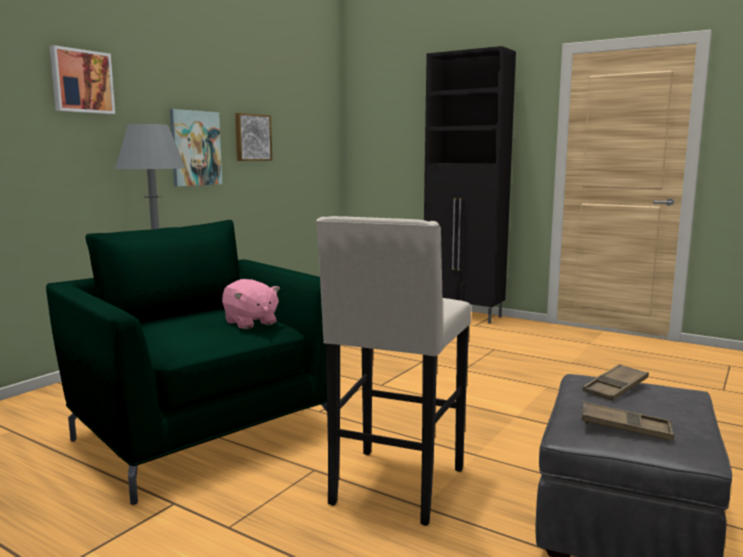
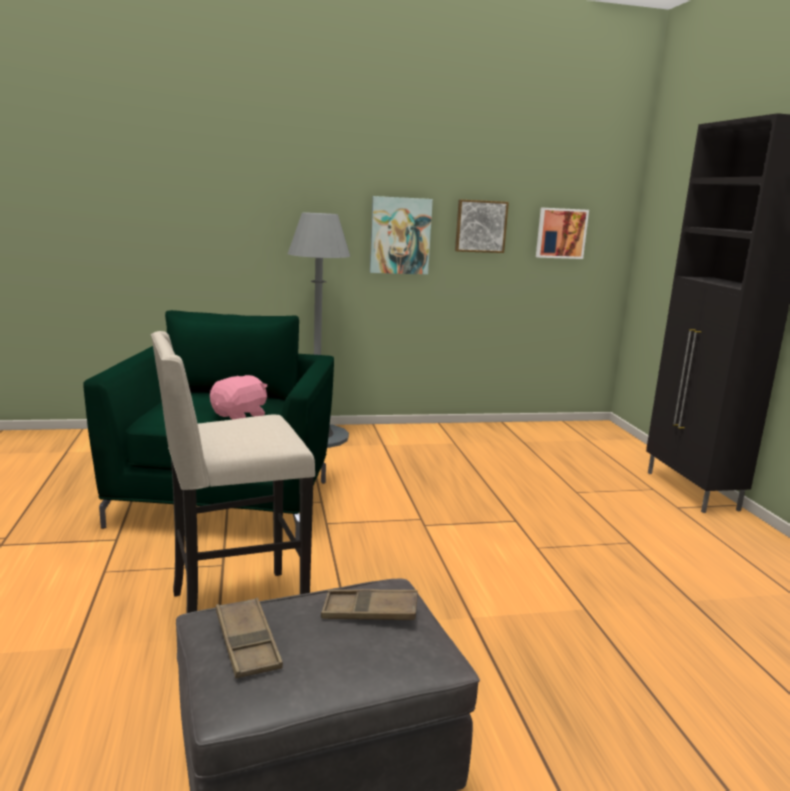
camera: 45 degrees right, 5 degrees up
picture [50,45,115,114] -> picture moved to [536,207,589,259]
pink plush toy [222,279,280,329] -> pink plush toy turned 150 degrees counterclockwise [210,375,267,420]

